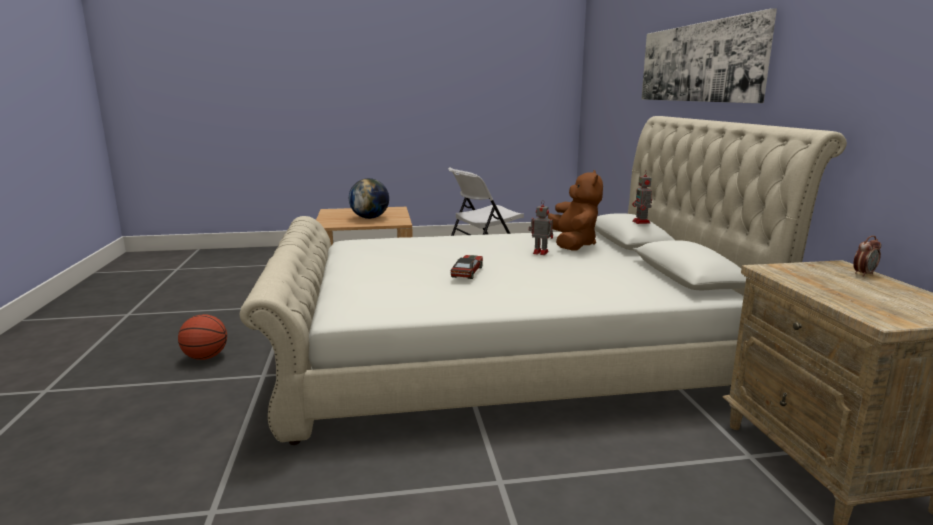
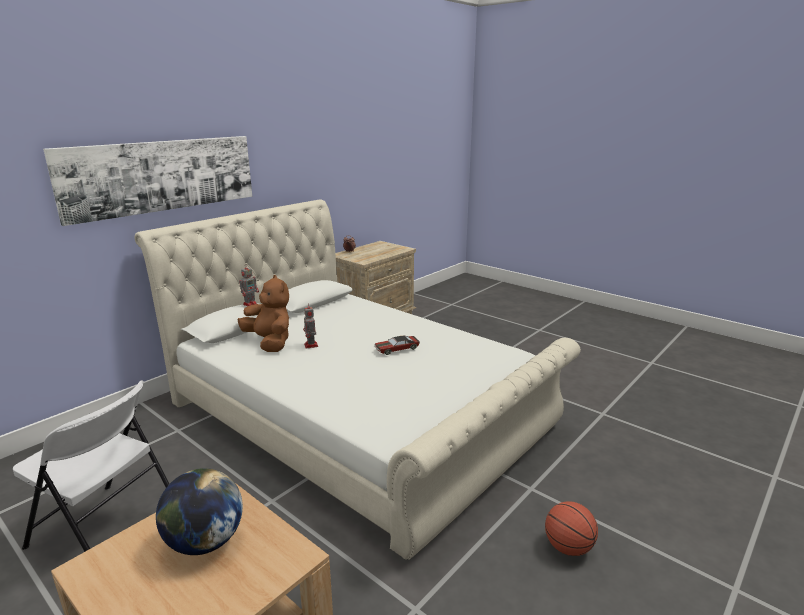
camera: 130 degrees left, 5 degrees up
brown plush toy [548,170,603,251] -> brown plush toy turned 90 degrees clockwise [238,275,289,352]

